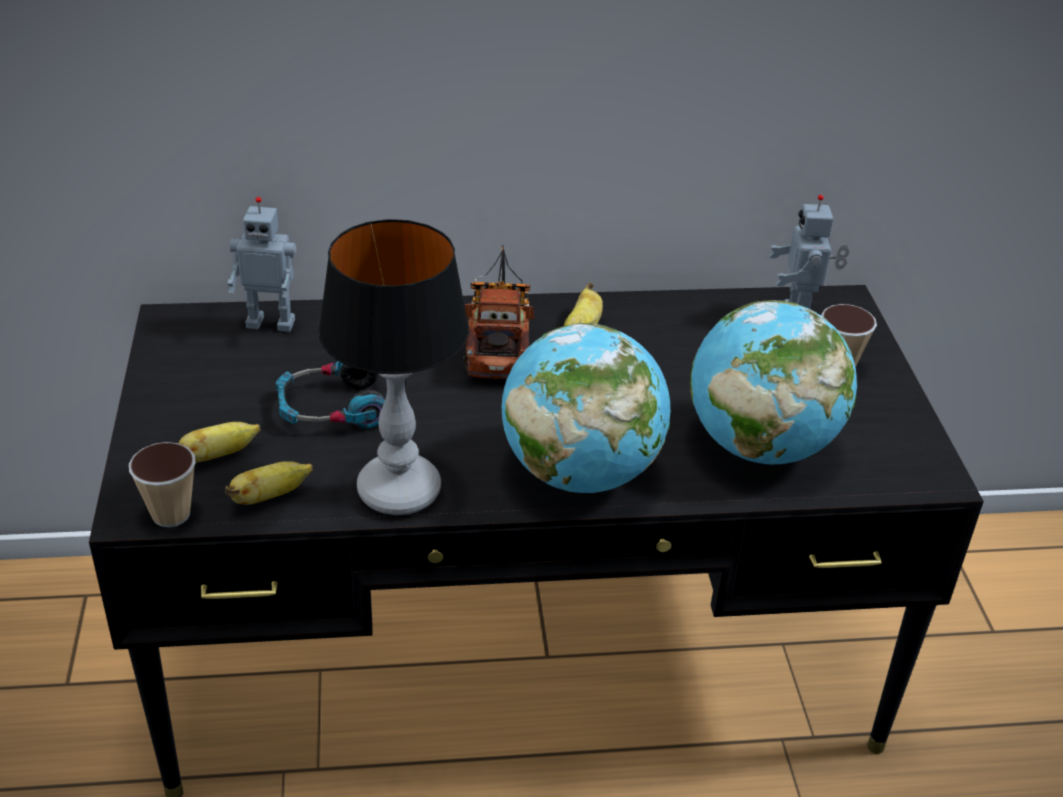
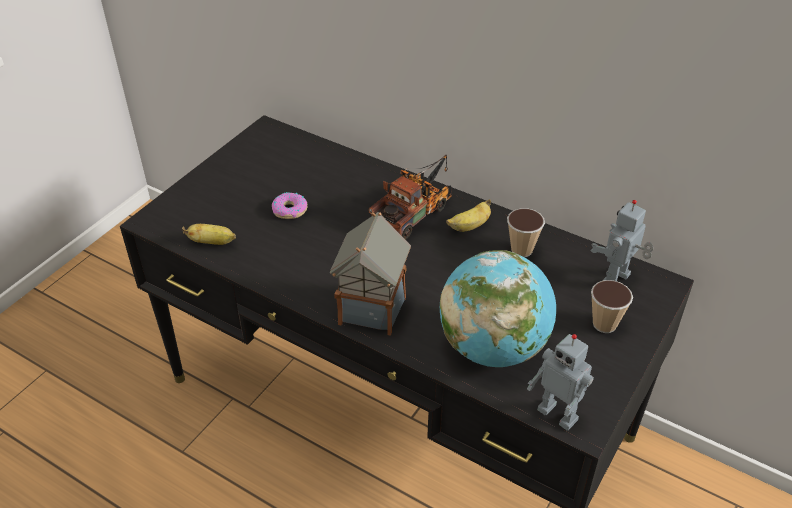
camera: 40 degrees right, 5 degrees up
cup [129,442,196,527] -> cup moved to [507,208,545,257]
banana [179,422,261,462] -> none
toy robot [227,197,296,332] -> toy robot moved to [527,334,594,431]
headphones [276,361,385,429] -> donut [272,192,307,219]
table lamp [318,219,469,515] -> none
globe [502,323,670,493] -> toy house [330,212,411,336]

